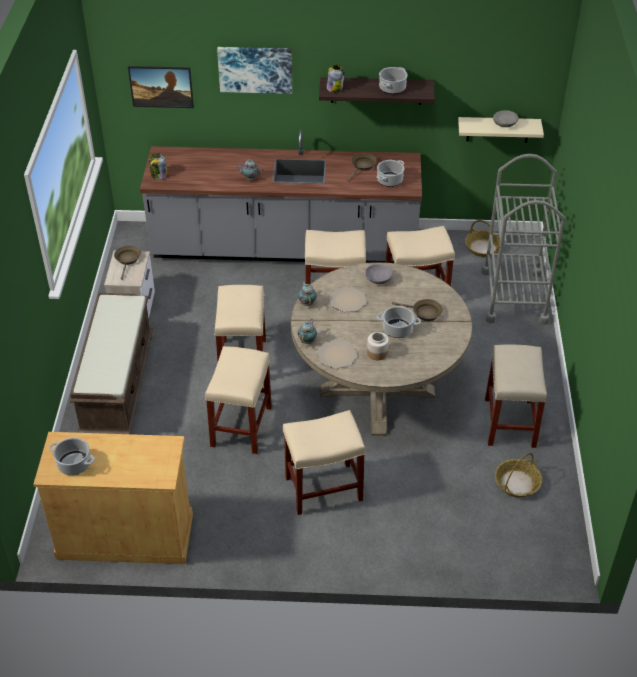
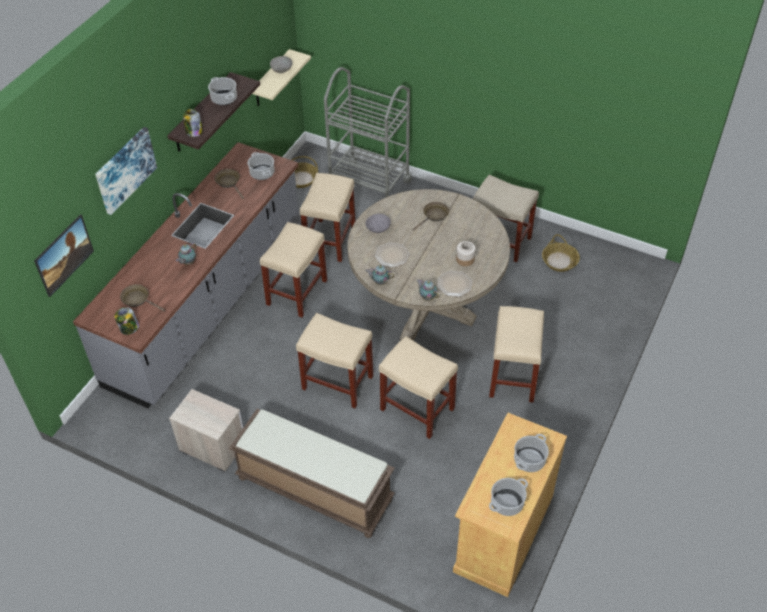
camera: 65 degrees left, 5 degrees up
brown frying pan [114,245,141,280] -> brown frying pan moved to [120,284,165,311]
cooking pot [376,306,421,338] -> cooking pot moved to [514,434,549,472]

